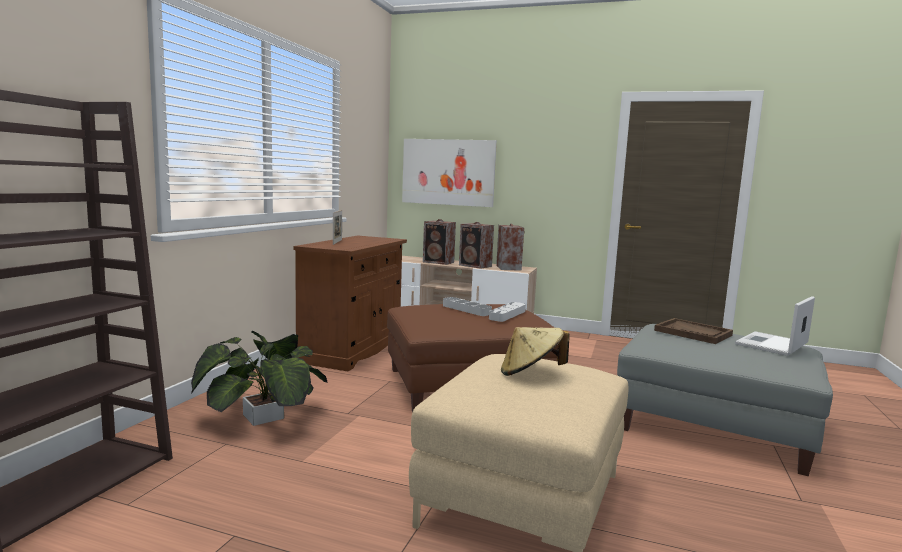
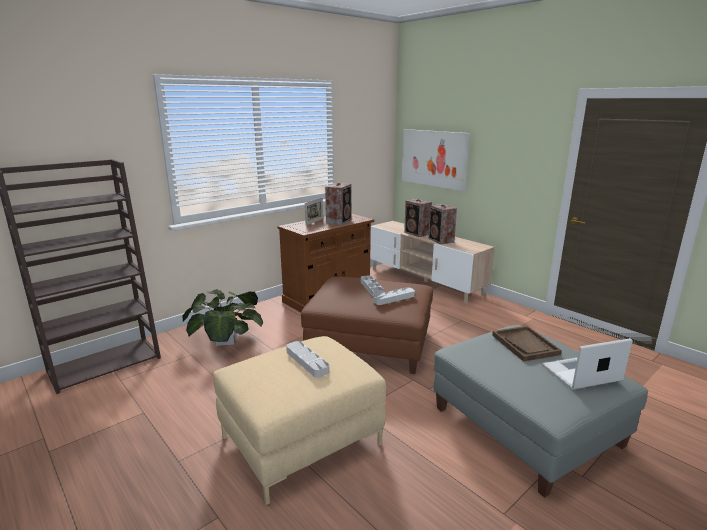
camera: 30 degrees right, 10 degrees up
speaker [496,224,525,271] -> speaker moved to [325,183,351,225]
beige hat [501,327,570,376] -> grey tray [286,341,329,378]

